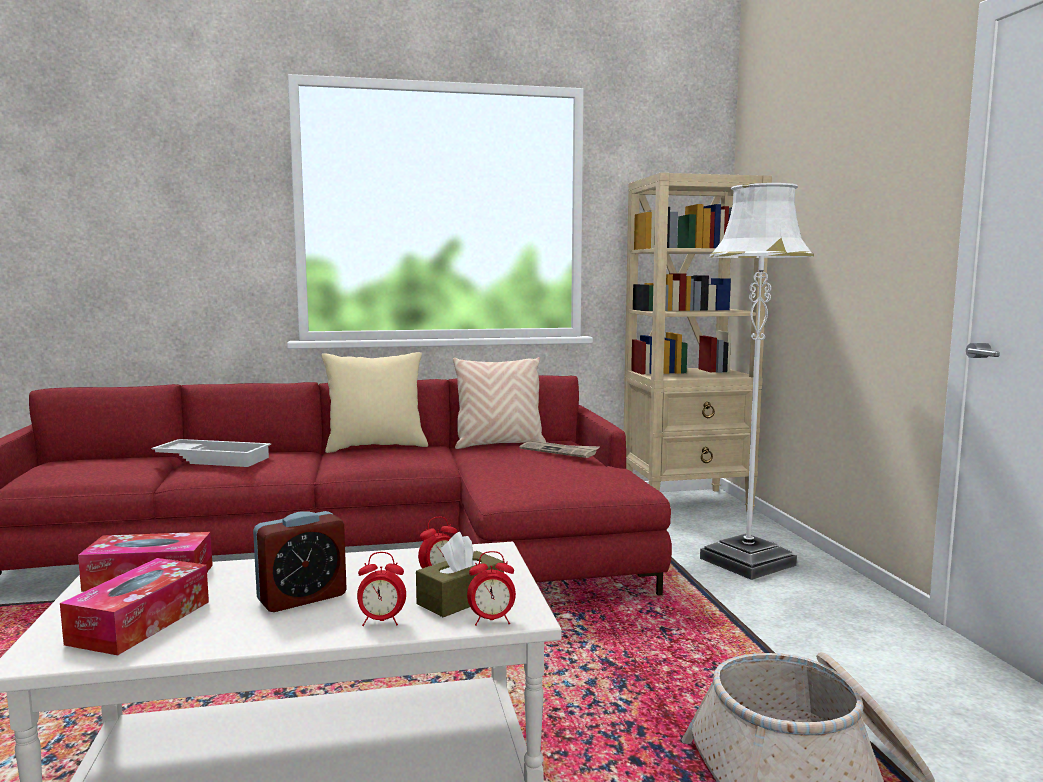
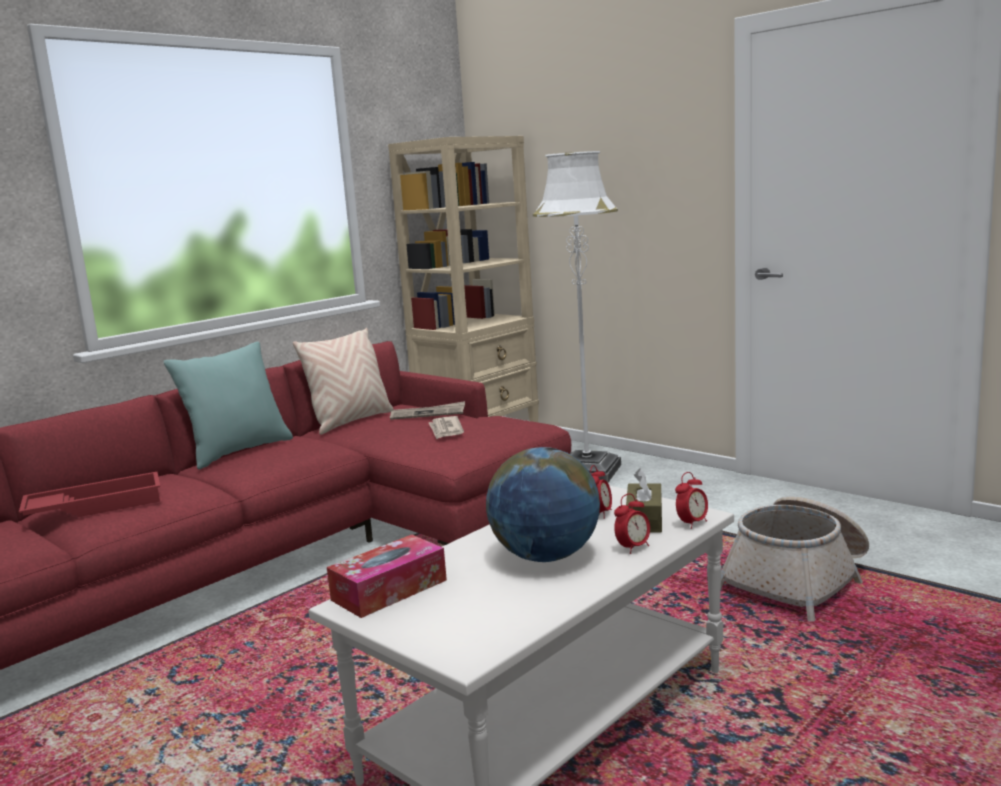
camera: 35 degrees left, 5 degrees up
tissue box [60,558,209,655] -> none
white tray [151,439,271,467] -> red tray [19,472,160,517]
alarm clock [253,511,346,612] -> globe [486,447,600,562]
beige pillow [322,352,428,453] -> turquoise pillow [163,342,293,469]
none -> newspaper [429,416,464,439]

